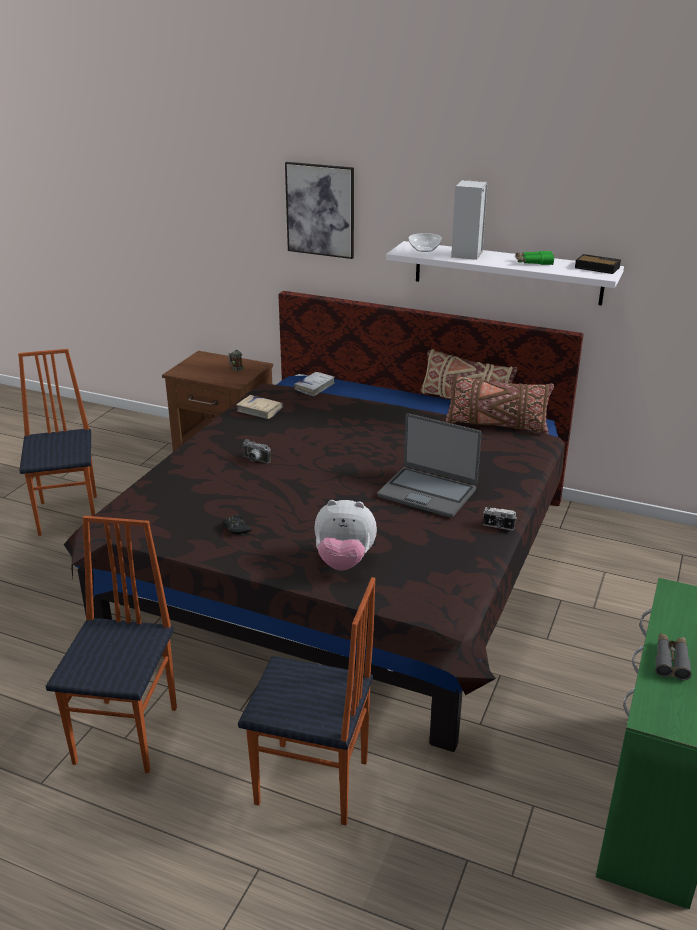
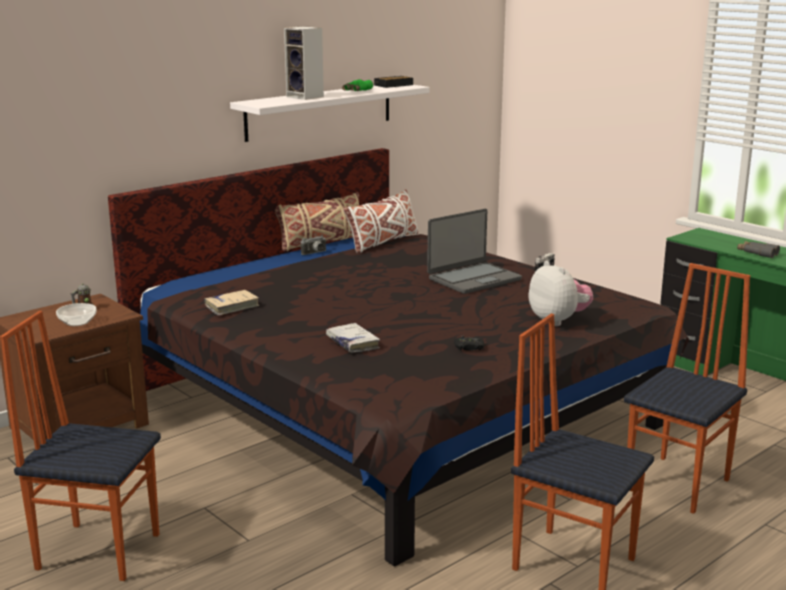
camera: 65 degrees left, 10 degrees down
camera [242,439,271,463] -> camera moved to [301,235,326,255]
picture [285,162,354,259] -> none
white book [294,372,335,396] -> white book moved to [326,323,380,353]
plush toy [315,500,377,571] -> plush toy turned 60 degrees counterclockwise [529,261,593,326]
bowl [409,233,442,252] -> bowl moved to [56,303,96,326]
brown pillow [446,375,554,435] -> white pillow [343,189,418,253]

